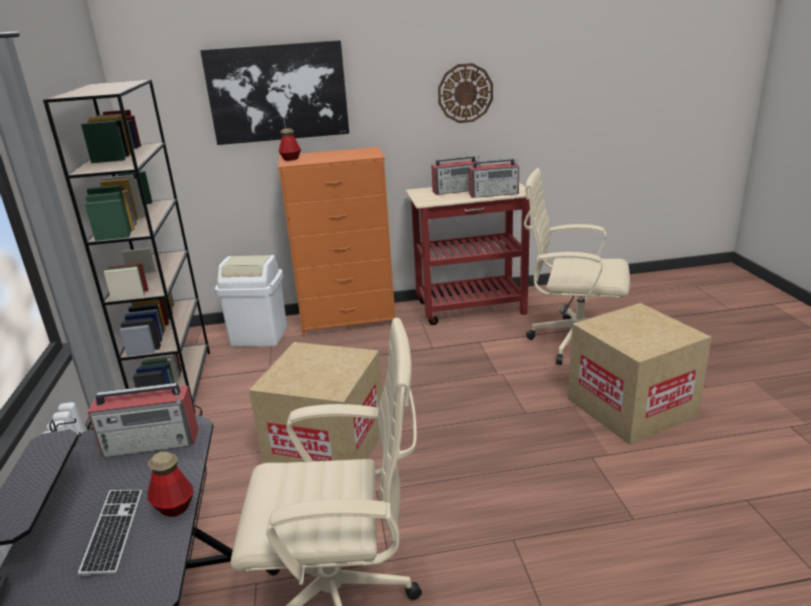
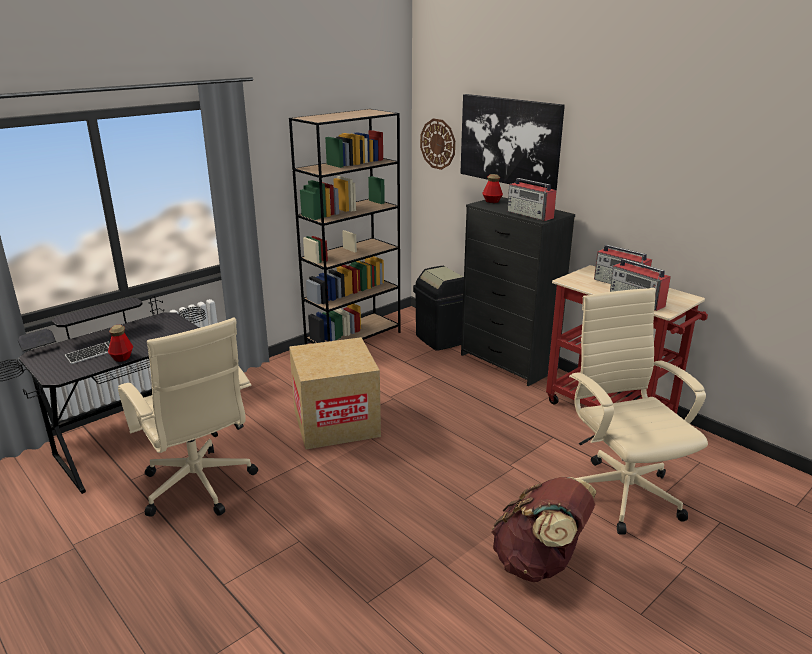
camera: 55 degrees right, 0 degrees up
radio [88,383,198,458] -> radio moved to [507,178,557,221]
white trash can [215,255,287,347] -> black trash can [413,266,464,351]
orange dresser [278,147,395,337] -> black dresser [461,197,575,386]
wall clock [438,63,493,123] -> wall clock moved to [420,119,455,170]
cardboard box [568,303,712,445] -> brown backpack [492,477,596,582]

